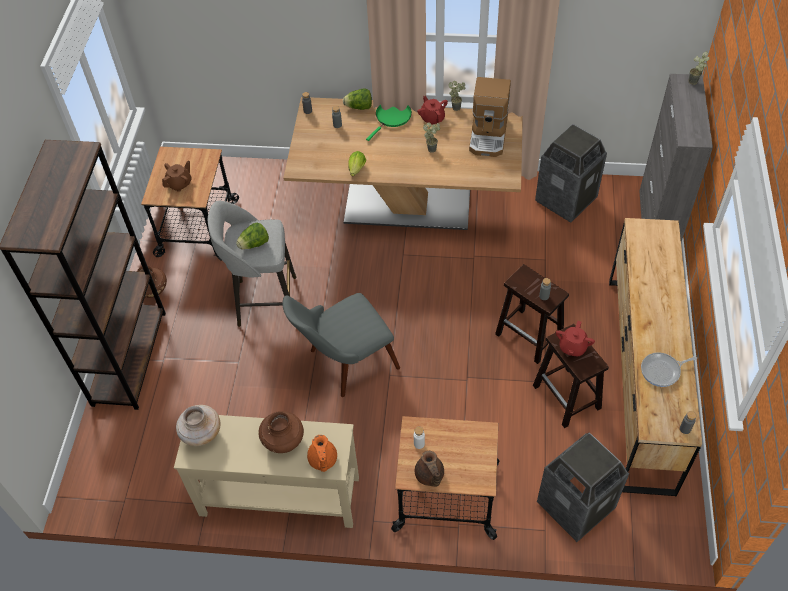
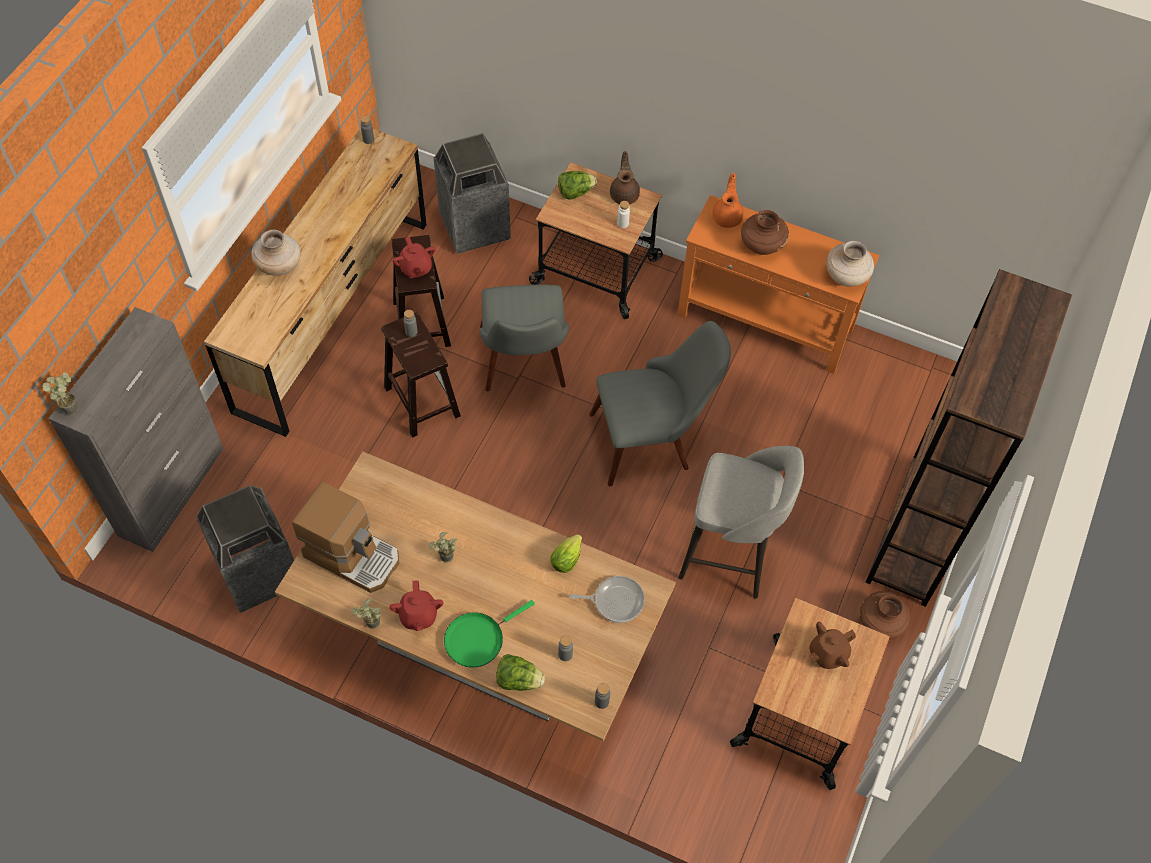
camera: 165 degrees left, 5 degrees up
beige console table [174,415,359,528] -> orange console table [678,195,879,374]
lettuce [236,223,269,249] -> lettuce moved to [558,171,597,199]
coffee machine [469,77,511,157] -> coffee machine turned 90 degrees clockwise [292,482,399,593]
red teapot [556,321,595,356] -> red teapot turned 120 degrees clockwise [393,237,436,278]
frying pan [641,352,697,387] -> frying pan moved to [569,576,645,623]
none -> beige vase [251,230,301,276]
none -> grey chair [480,285,569,391]

